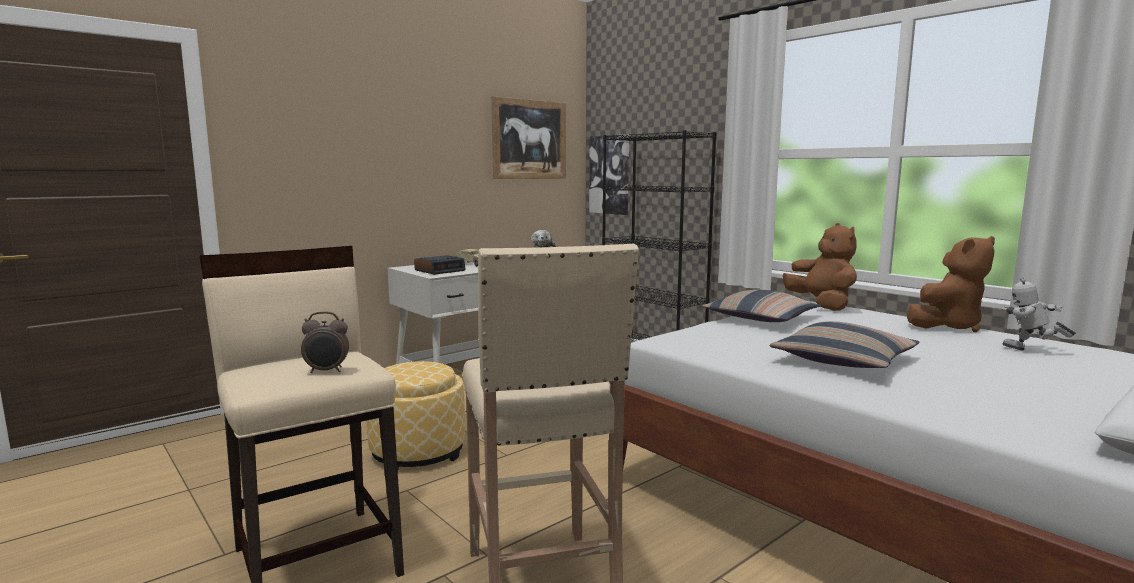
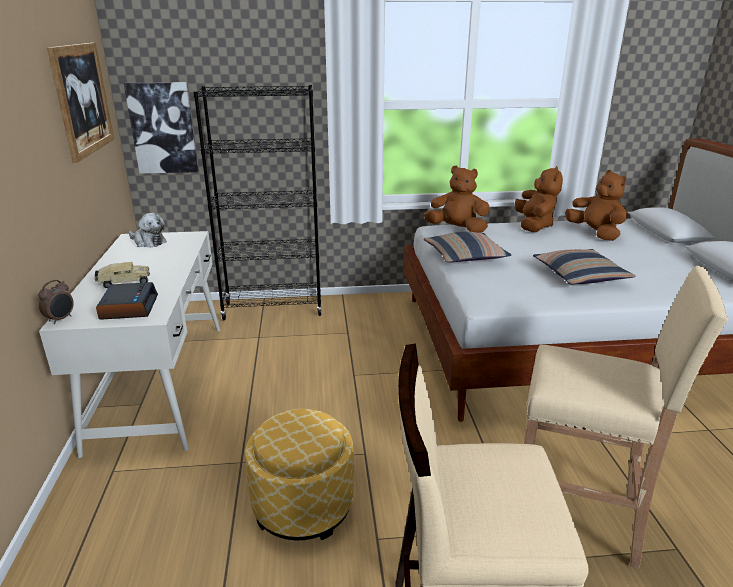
camera: 55 degrees left, 15 degrees up
alarm clock [301,312,349,373] -> alarm clock moved to [38,280,74,324]
toy robot [1002,277,1076,350] -> brown plush toy [565,170,628,241]

